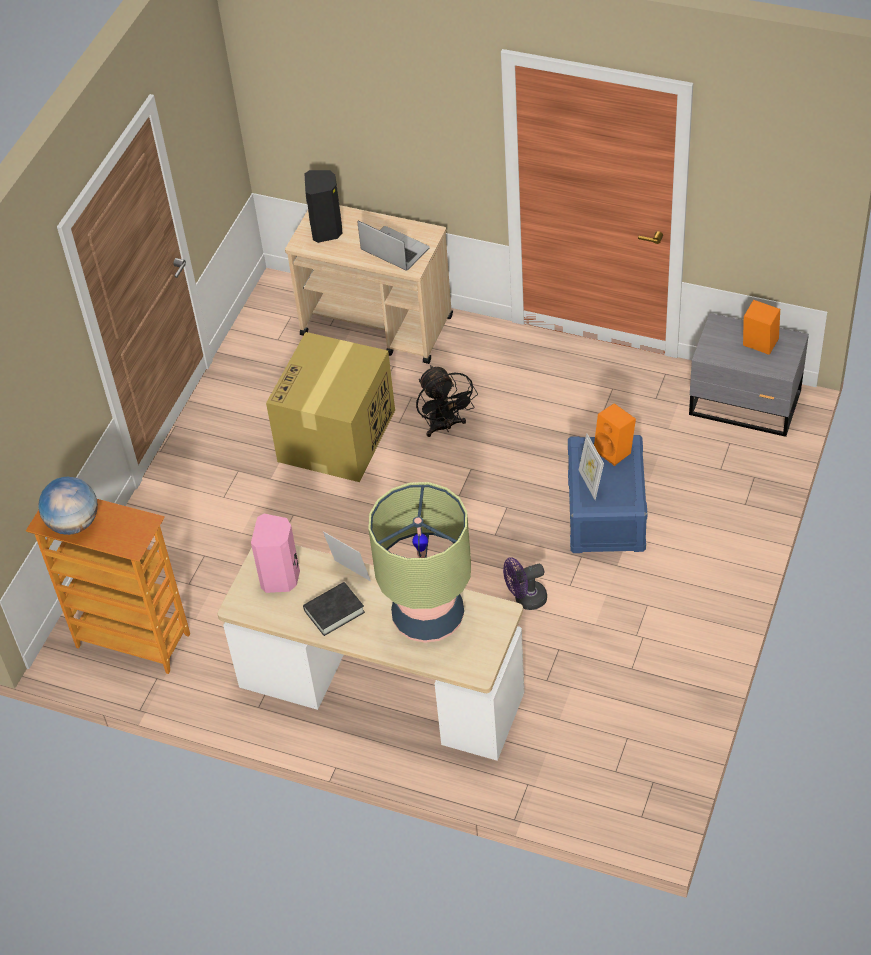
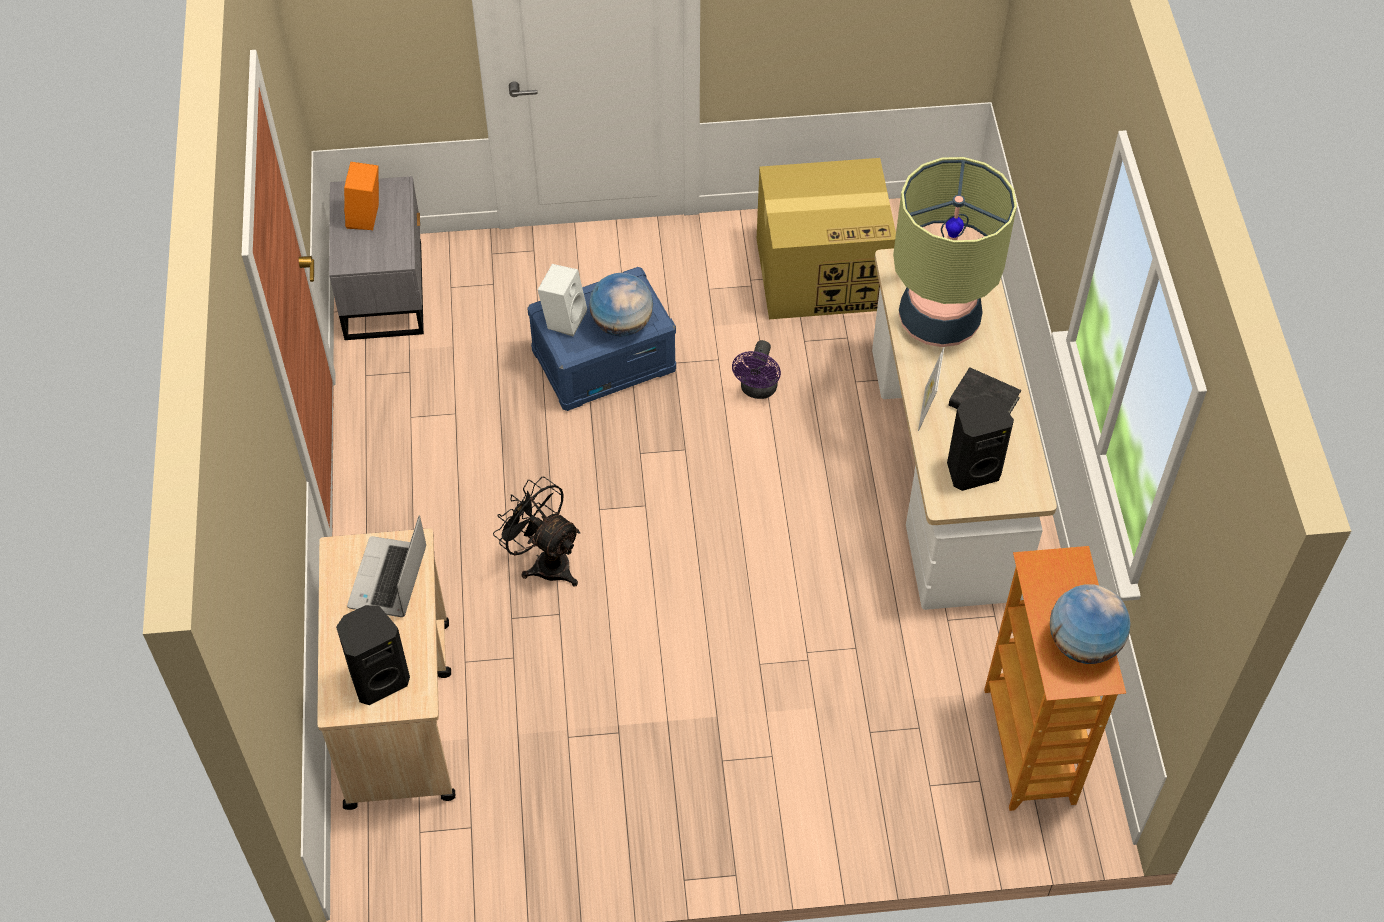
camera: 120 degrees left, 5 degrees up
pink speaker [251,514,300,593] -> black speaker [947,395,1014,491]
cardboard box [266,332,395,482] -> cardboard box moved to [757,158,896,319]
black fan [416,365,478,437] -> black fan turned 90 degrees counterclockwise [493,477,581,587]
purple fan [503,557,547,610] -> purple fan turned 60 degrees clockwise [732,340,781,399]
picture frame [579,433,604,500] -> globe [589,273,653,337]
orange speaker [594,403,636,466] -> white speaker [538,264,587,336]

